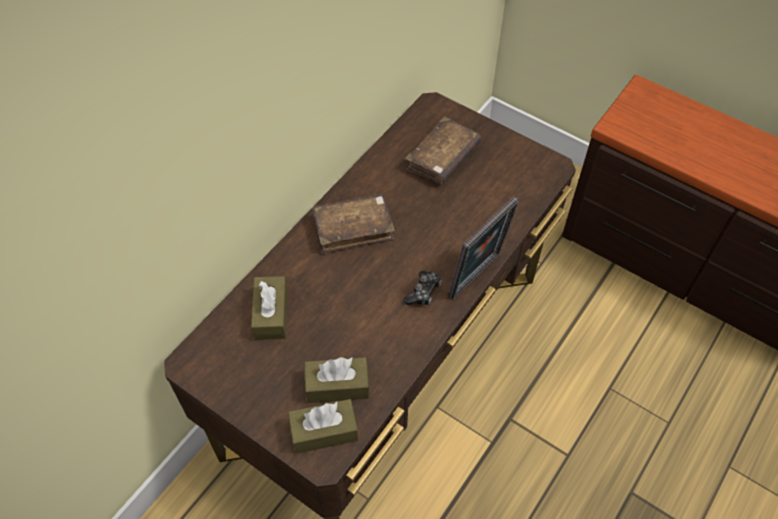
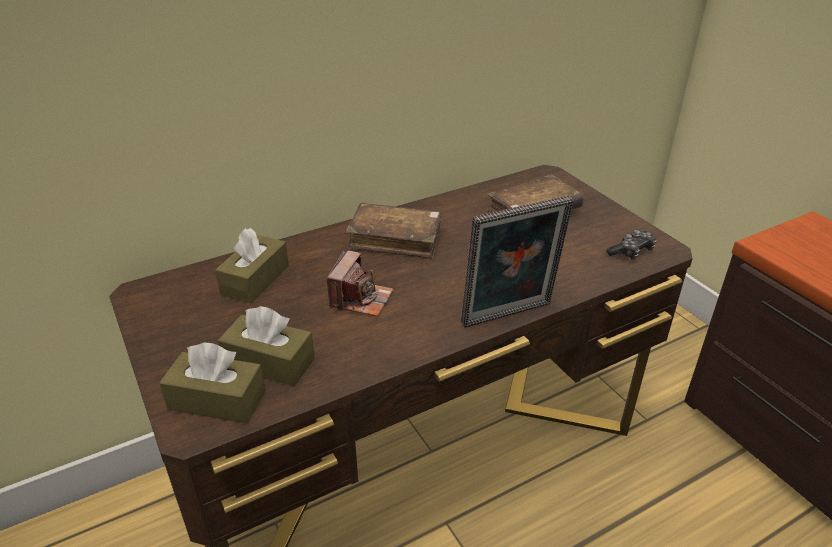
camera: 25 degrees right, 20 degrees down
game controller [403,270,442,305] -> game controller moved to [606,230,657,260]
none -> camera [327,250,393,316]

